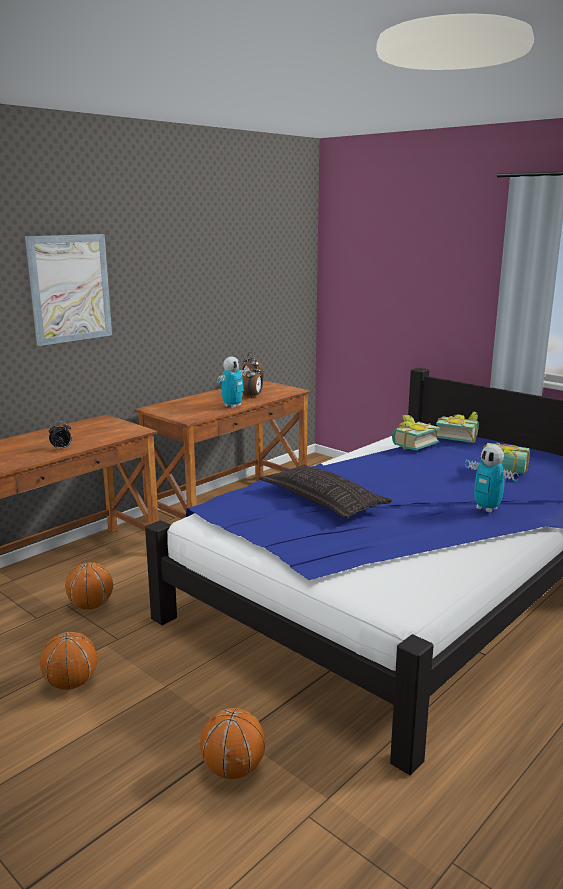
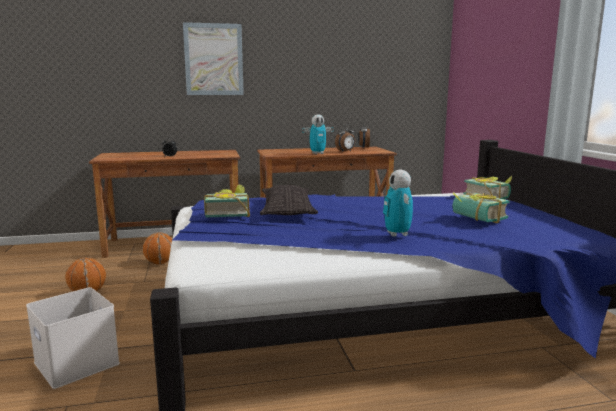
camera: 35 degrees right, 5 degrees down
basketball [200,708,265,779] -> white storage box [26,287,120,389]
book [392,415,440,450] -> book moved to [204,184,250,218]

